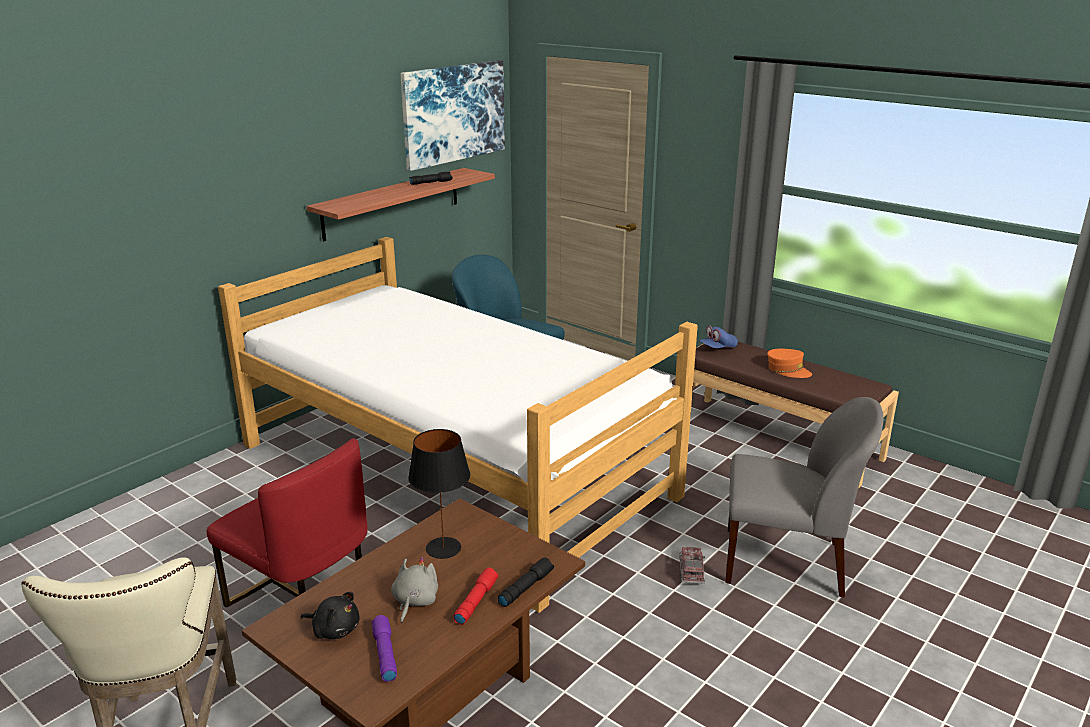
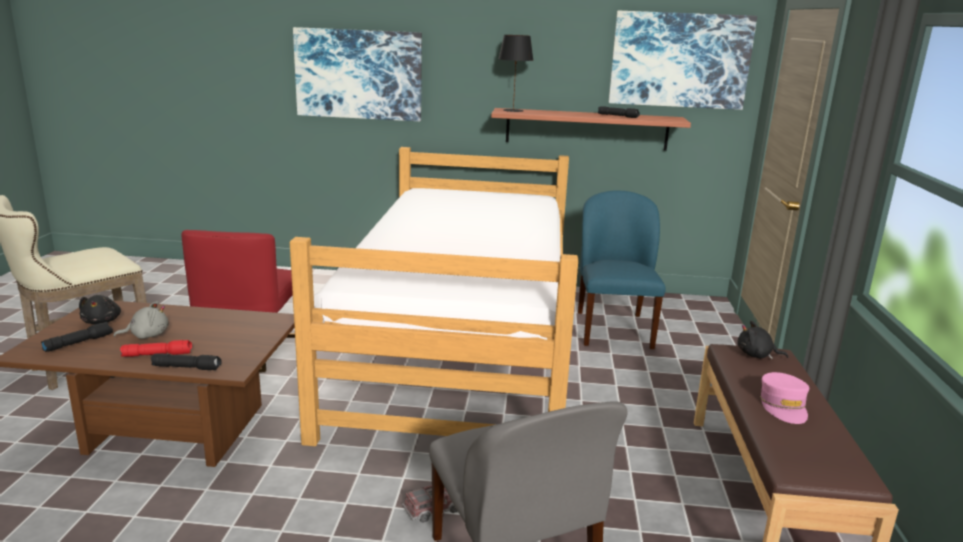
camera: 55 degrees right, 5 degrees down
purple flashlight [372,615,397,682] -> black flashlight [41,322,113,352]
black table lamp [408,429,470,559] -> black table lamp moved to [498,35,533,112]
blue cap [699,325,738,348] -> black plush toy [737,321,789,359]
orange cap [767,348,812,378] -> pink cap [760,372,809,424]
none -> picture [293,27,422,121]

